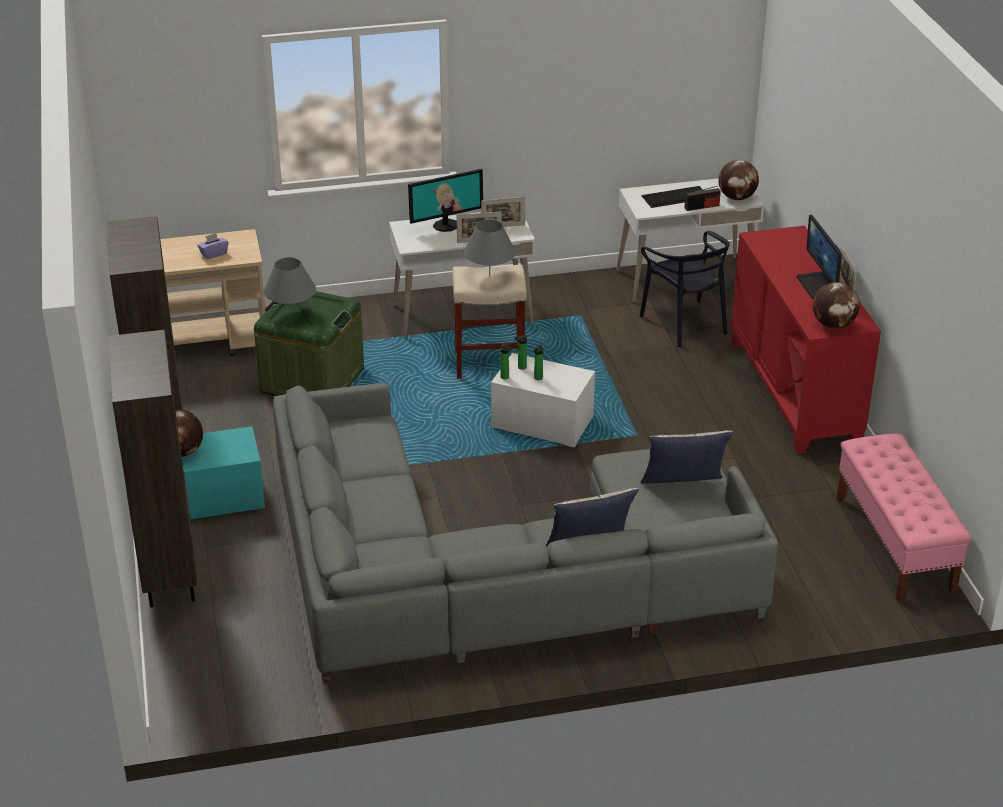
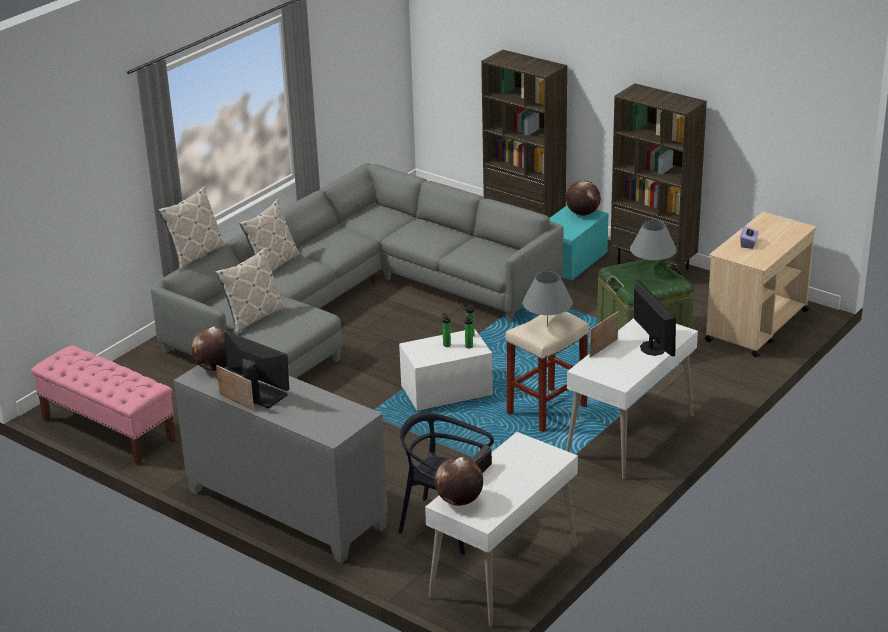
camera: 140 degrees right, 5 degrees down
monitor [408,169,483,232] -> monitor turned 135 degrees clockwise [634,280,676,357]
picture frame [481,197,525,227] -> none
keyboard [641,186,703,208] -> none
red cabinet [731,226,881,454] -> grey cabinet [174,365,388,563]
none -> pillow [158,186,226,271]

